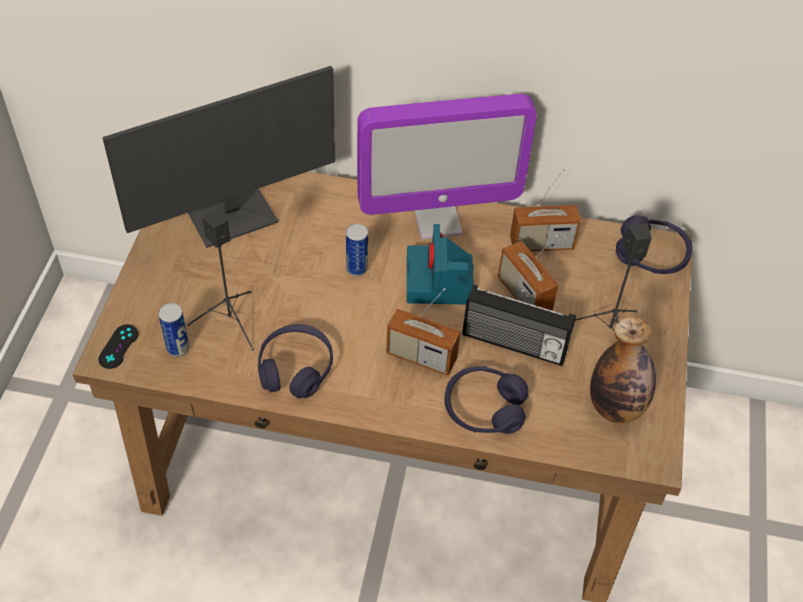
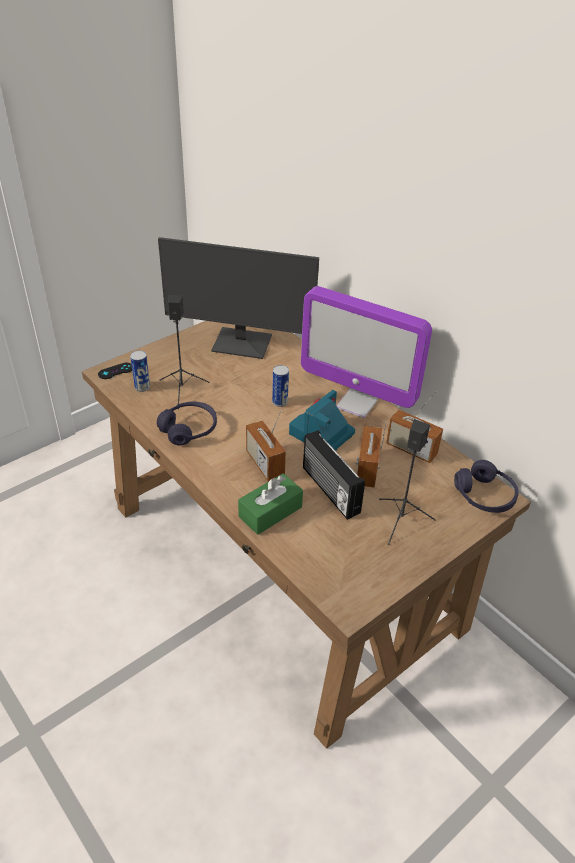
camera: 40 degrees right, 10 degrees down
purple headphones [445,366,529,434] -> green tissue box [238,473,303,535]
bottle [590,317,656,423] -> none

